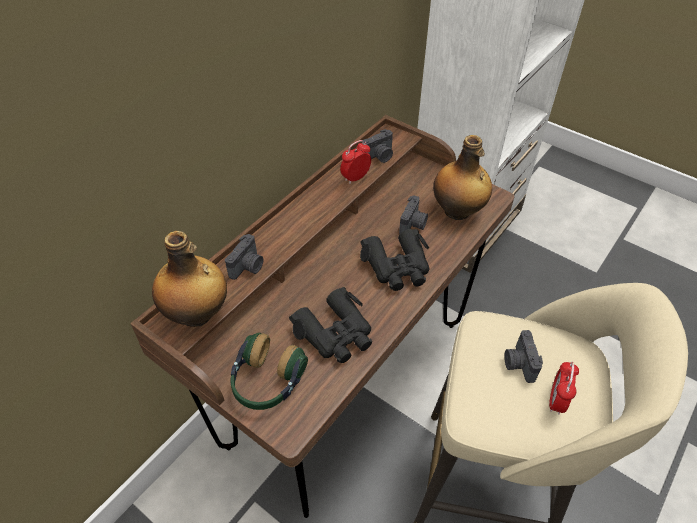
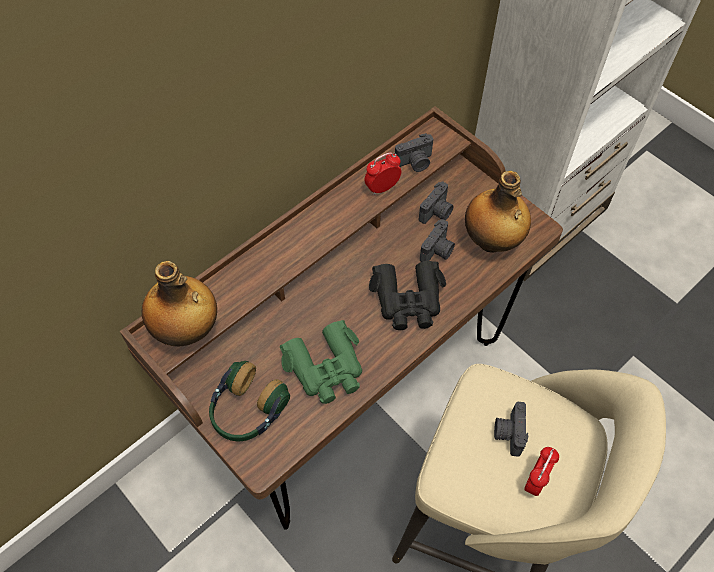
camera: 10 degrees right, 10 degrees up
camera [225,234,263,280] -> camera moved to [419,181,454,224]
black binoculars [289,287,372,363] -> green binoculars [280,320,362,404]

